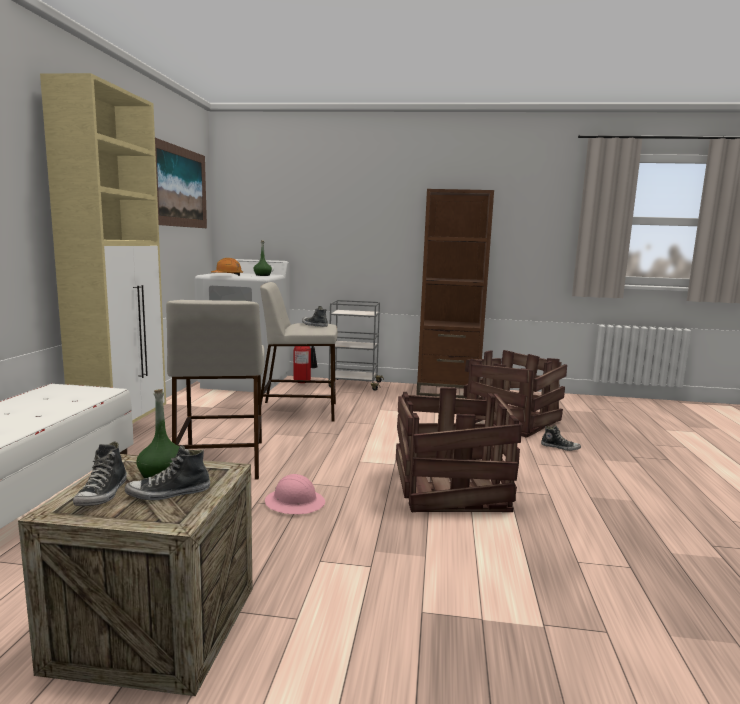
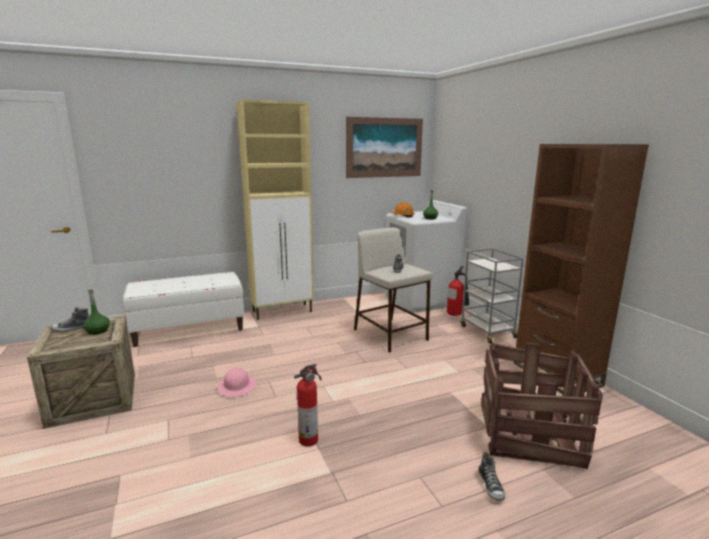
camera: 60 degrees right, 5 degrees up
shoe [125,445,210,501] -> none
beige stool [166,300,265,480] -> none
crate [396,387,522,513] -> fire extinguisher [294,364,322,447]

